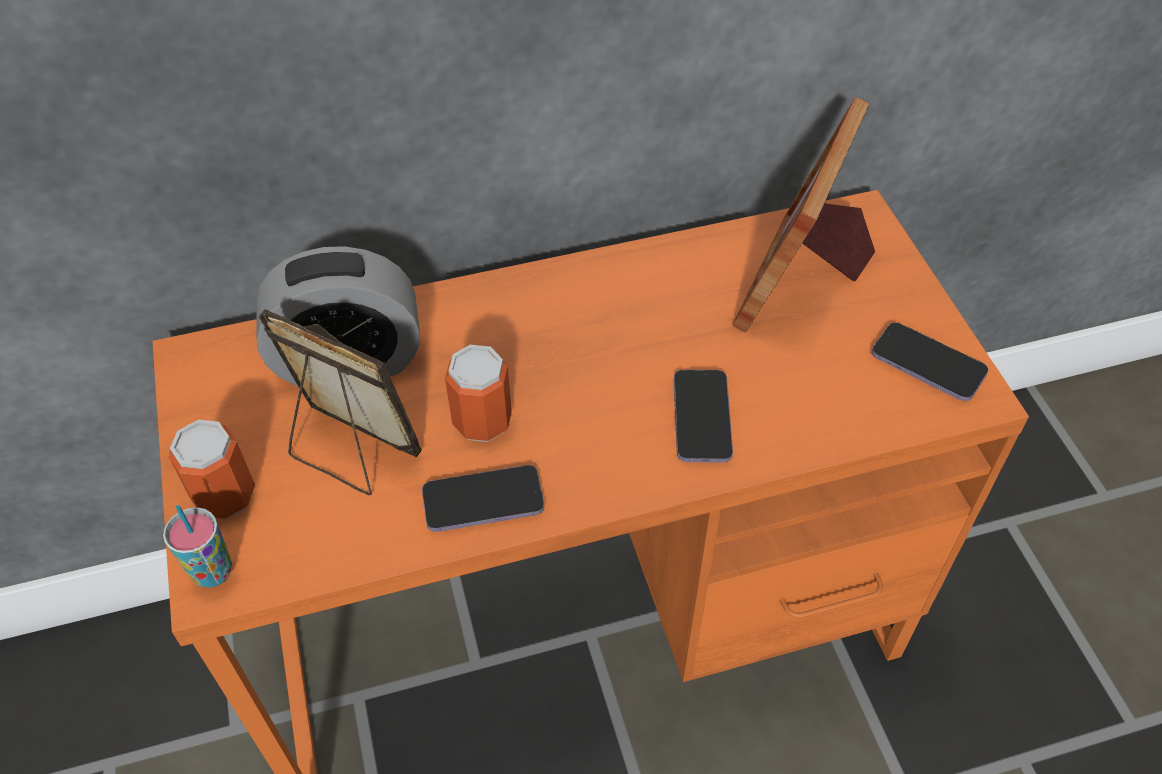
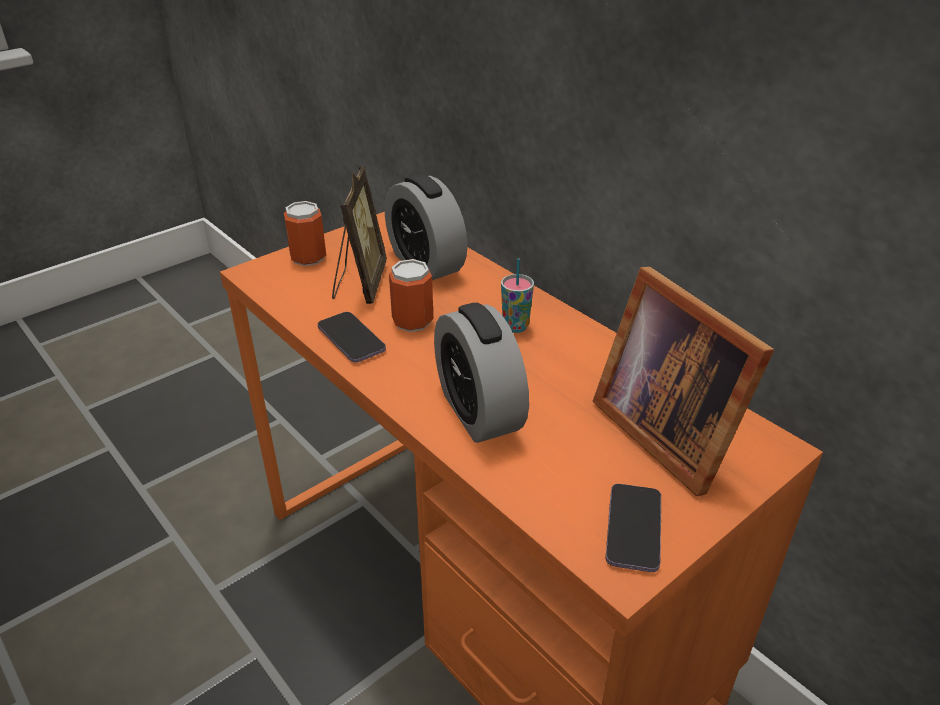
camera: 65 degrees right, 15 degrees down
cup [163,505,232,588] -> cup moved to [501,259,534,333]
phone [674,370,733,463] -> alarm clock [434,303,529,443]
picture frame [733,97,875,333] -> picture frame turned 120 degrees counterclockwise [592,267,774,497]

